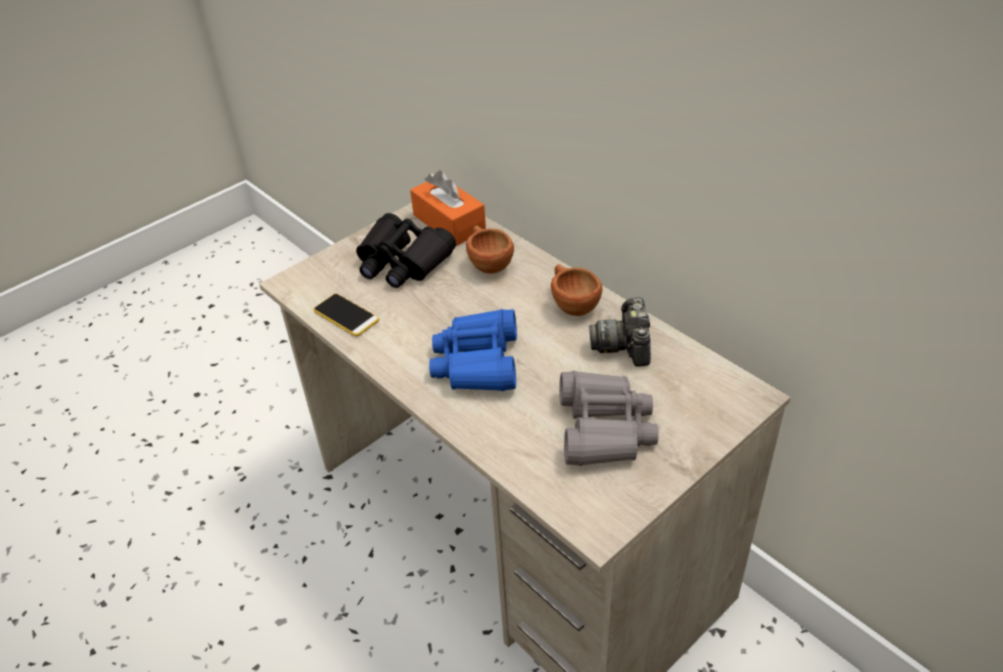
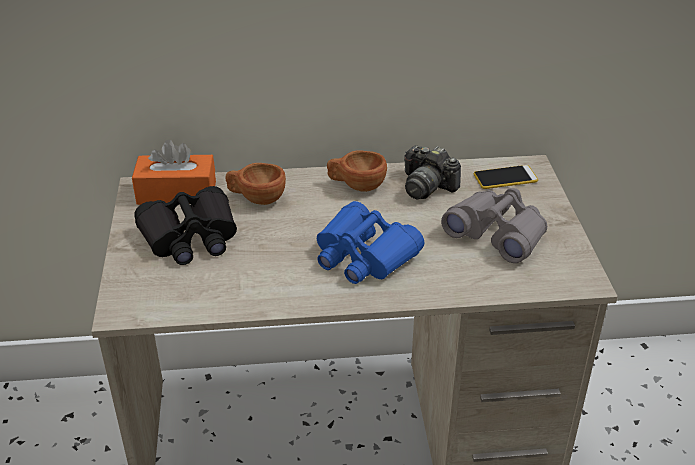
camera: 55 degrees left, 5 degrees down
phone [313,294,379,336] -> phone moved to [474,165,538,189]

